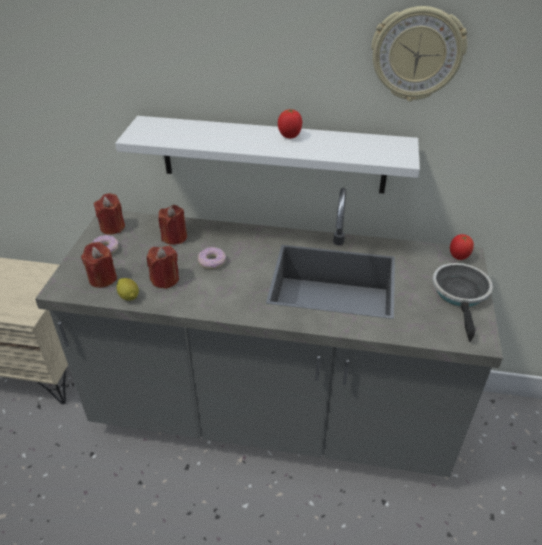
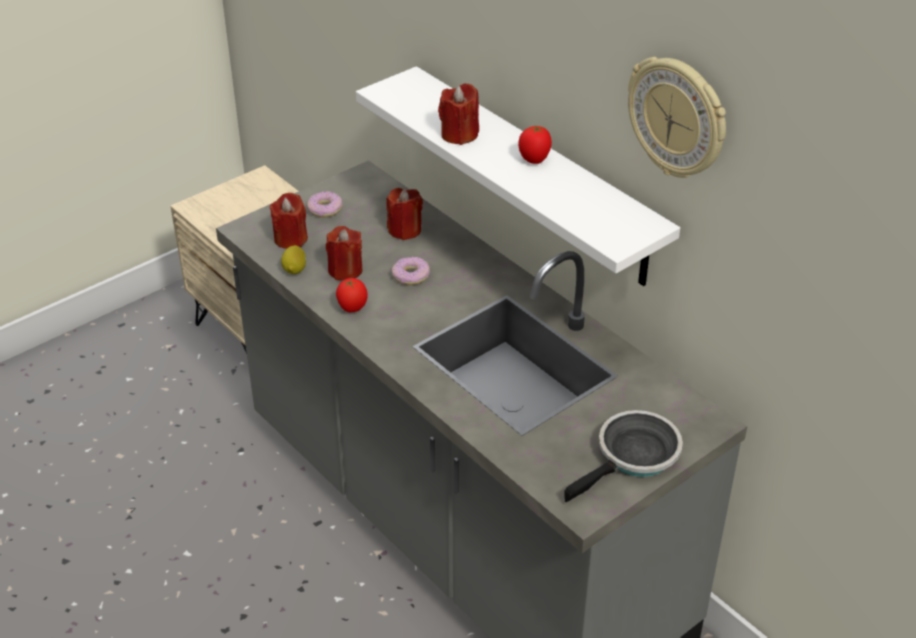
camera: 40 degrees right, 0 degrees up
red candle [94,193,125,235] -> red candle moved to [438,83,479,145]
tomato [450,234,474,260] -> tomato moved to [336,278,368,312]

